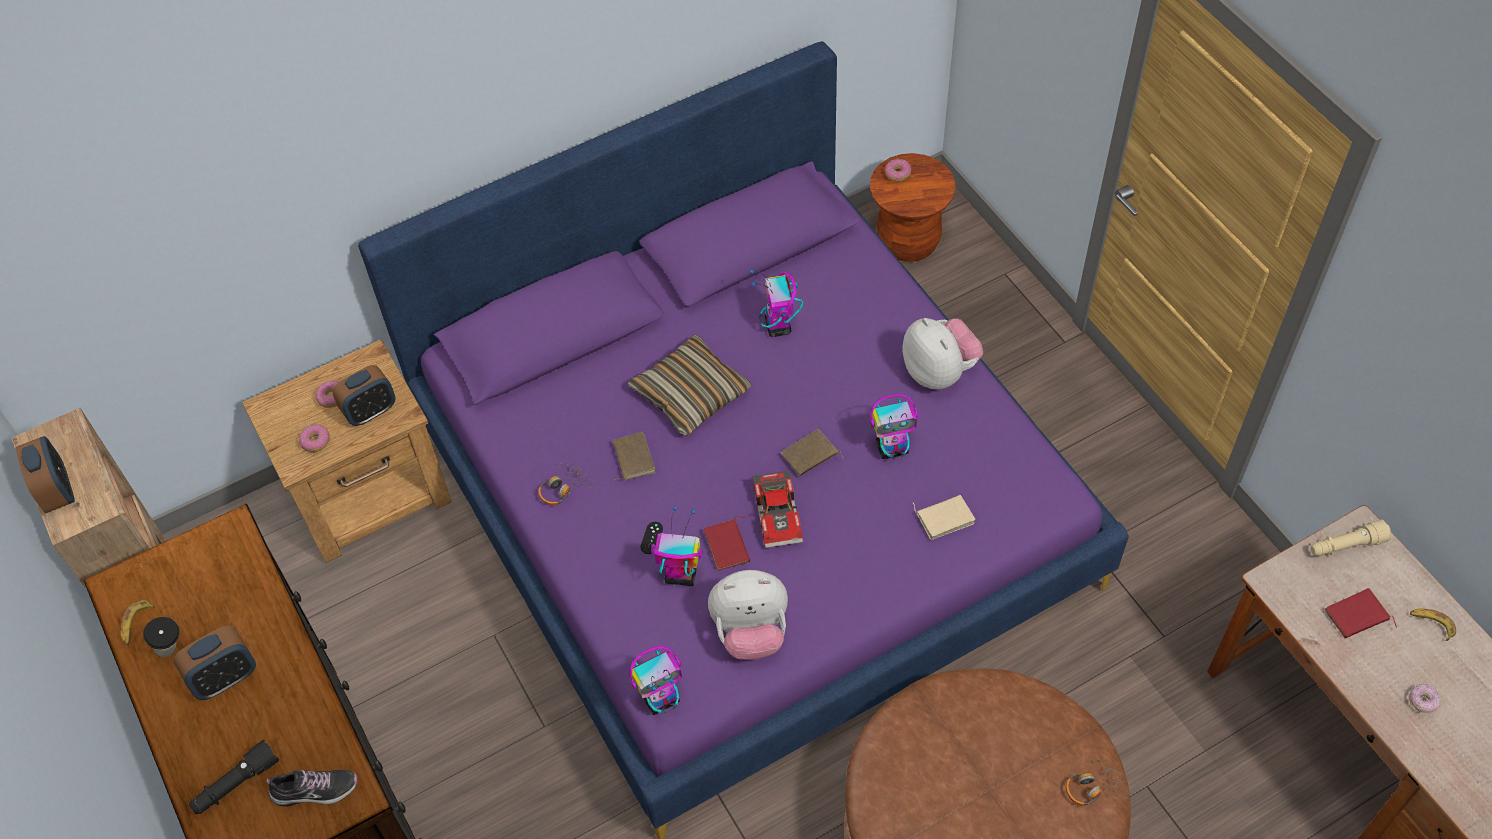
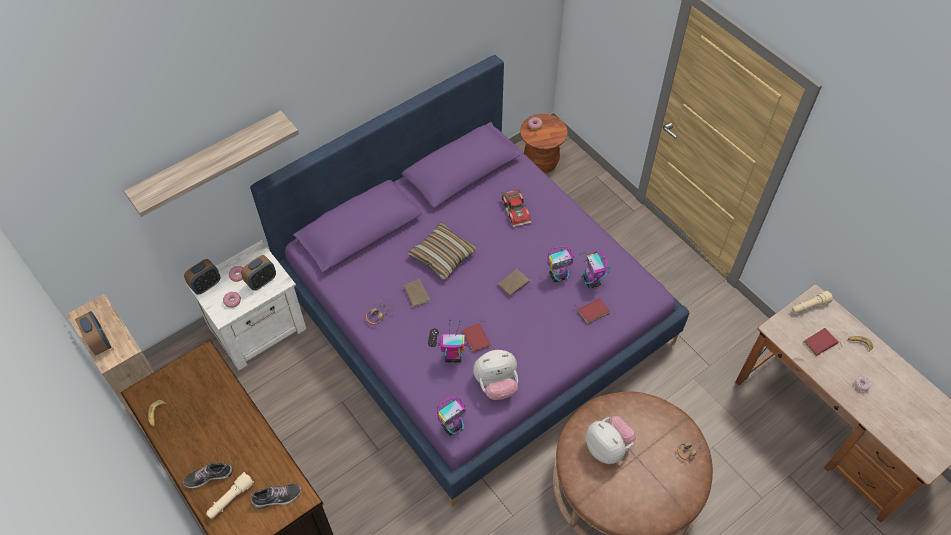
camera: 10 degrees left, 0 degrees up
cup [143,617,179,657] -> none
alarm clock [174,626,256,700] -> alarm clock moved to [184,259,220,295]
black flashlight [189,740,279,814] -> beige flashlight [206,472,254,519]
brown nightstand [242,340,452,563] -> white nightstand [186,240,306,371]
toy robot [750,270,803,337] -> toy robot moved to [580,251,610,288]
toy car [753,470,803,548] -> toy car moved to [502,188,531,227]
plush toy [902,318,983,389] -> plush toy moved to [586,416,636,464]
beige book [913,495,975,540] -> red book [575,298,610,324]
none -> shelf [124,110,299,217]
none -> shoe [183,463,233,488]

